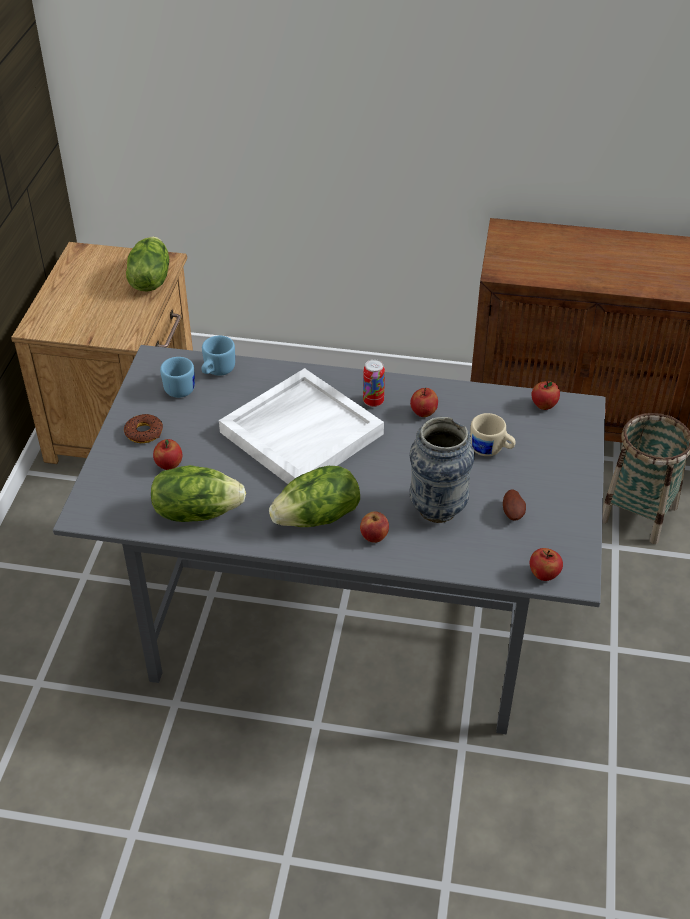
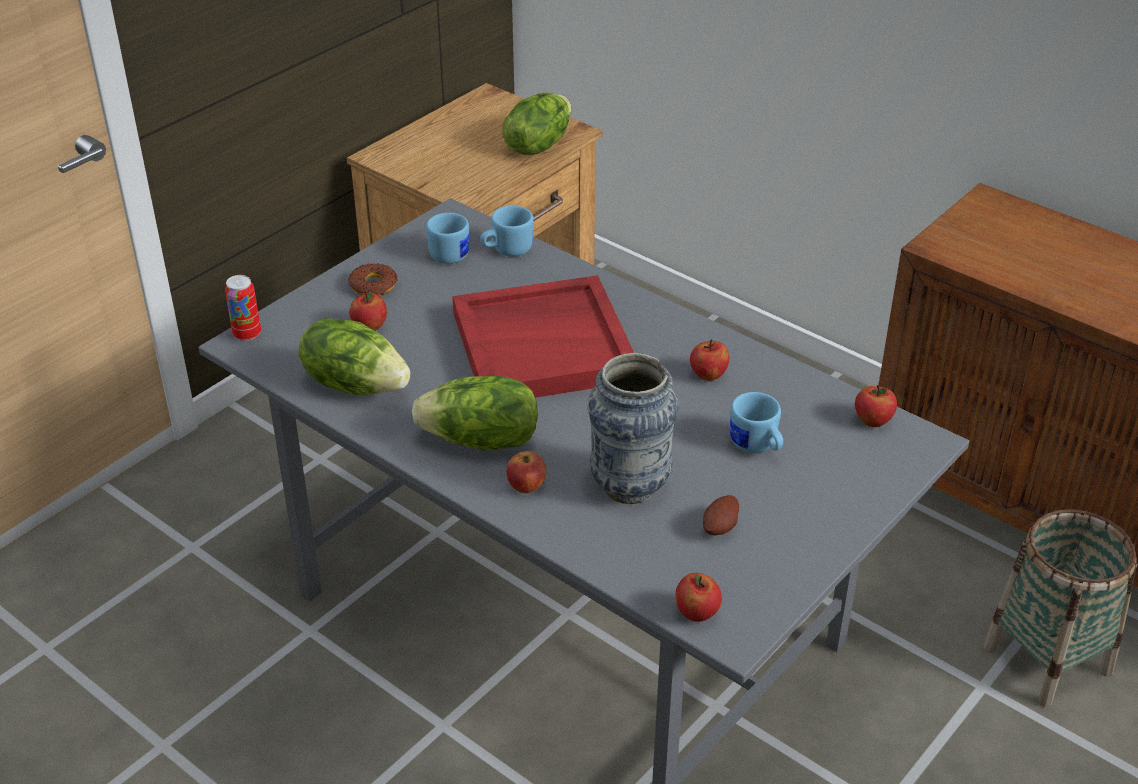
camera: 30 degrees right, 5 degrees down
white tray [219,368,384,484] -> red tray [452,275,634,398]
can [363,359,385,407] -> can moved to [225,275,261,341]
beige mug [470,413,516,456] -> blue mug [730,392,783,453]

